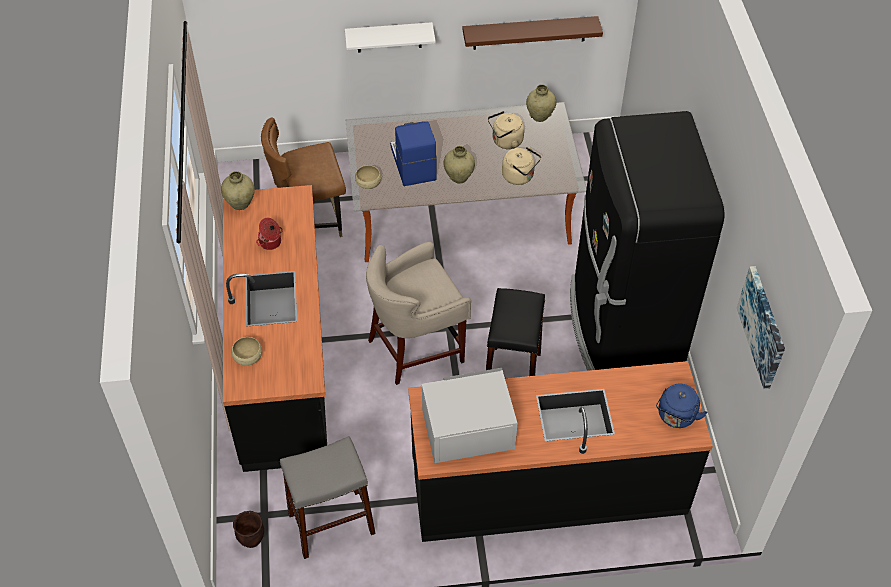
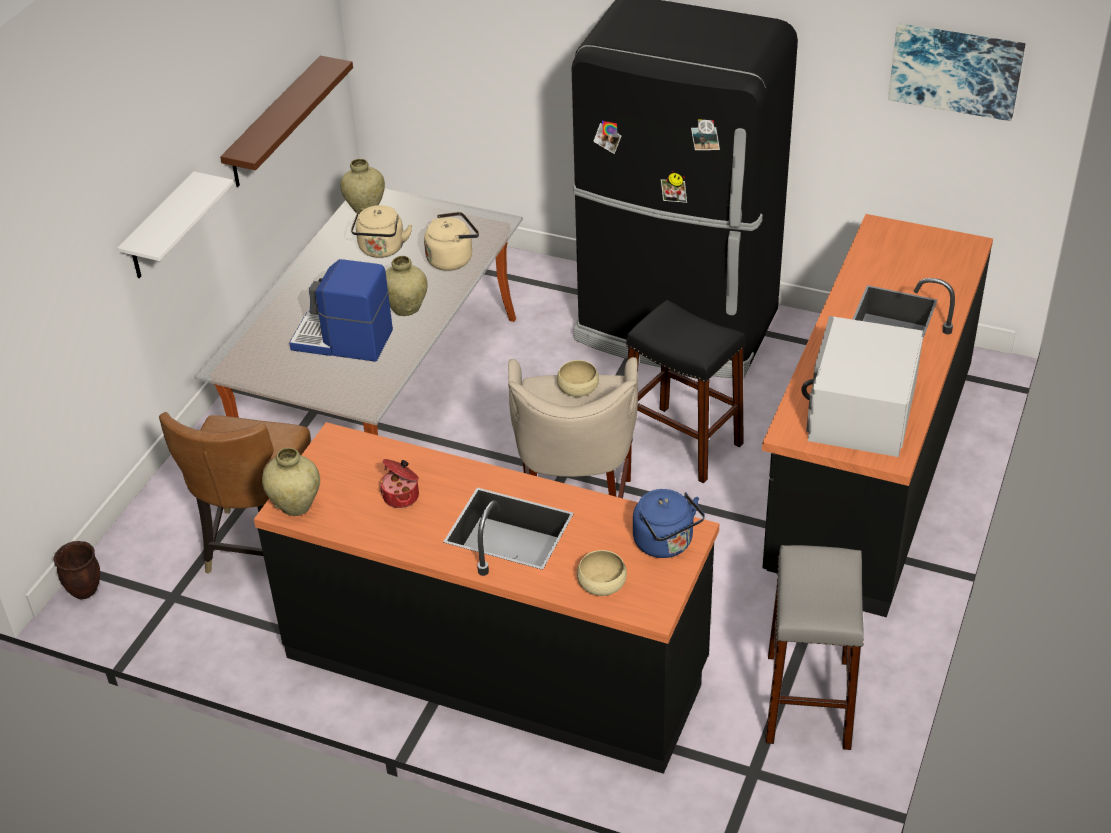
camera: 60 degrees left, 10 degrees down
brown planter [233,511,264,548] -> brown planter moved to [54,541,100,599]
beige bowl [355,165,381,189] -> beige bowl moved to [557,360,599,397]
blue kettle [656,384,708,428] -> blue kettle moved to [633,489,705,558]

